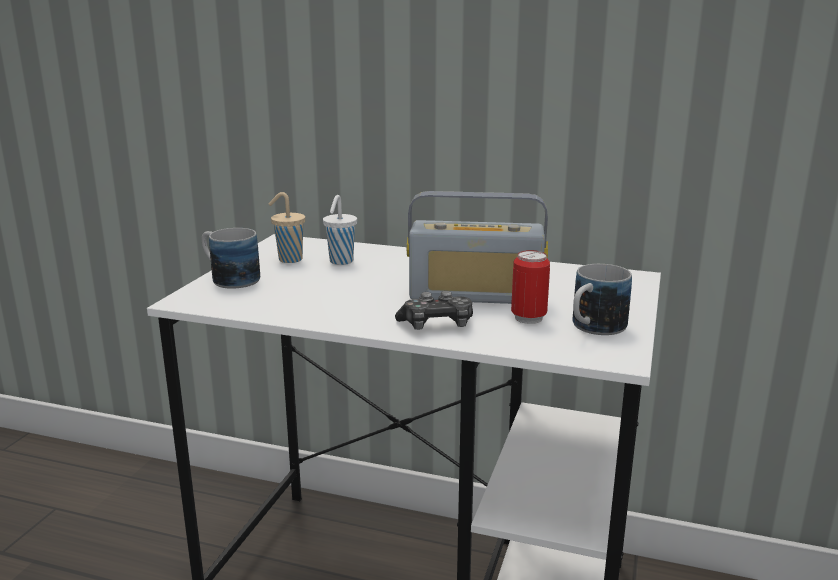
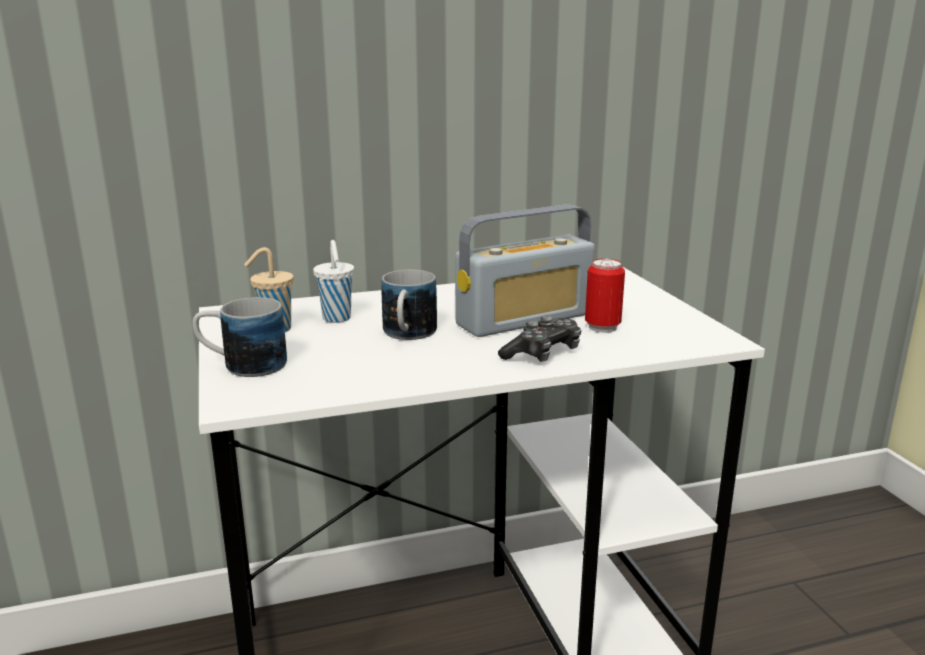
camera: 35 degrees left, 0 degrees up
mug [573,264,632,335] -> mug moved to [381,270,437,340]

